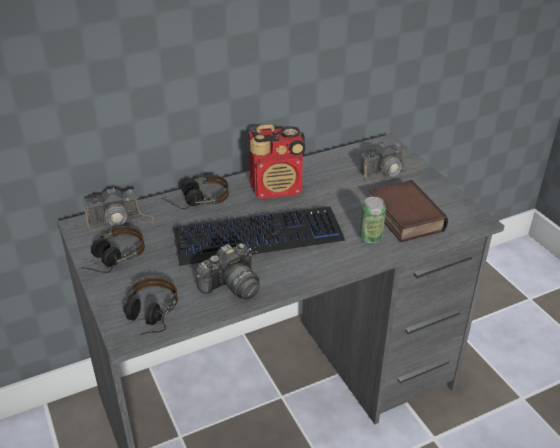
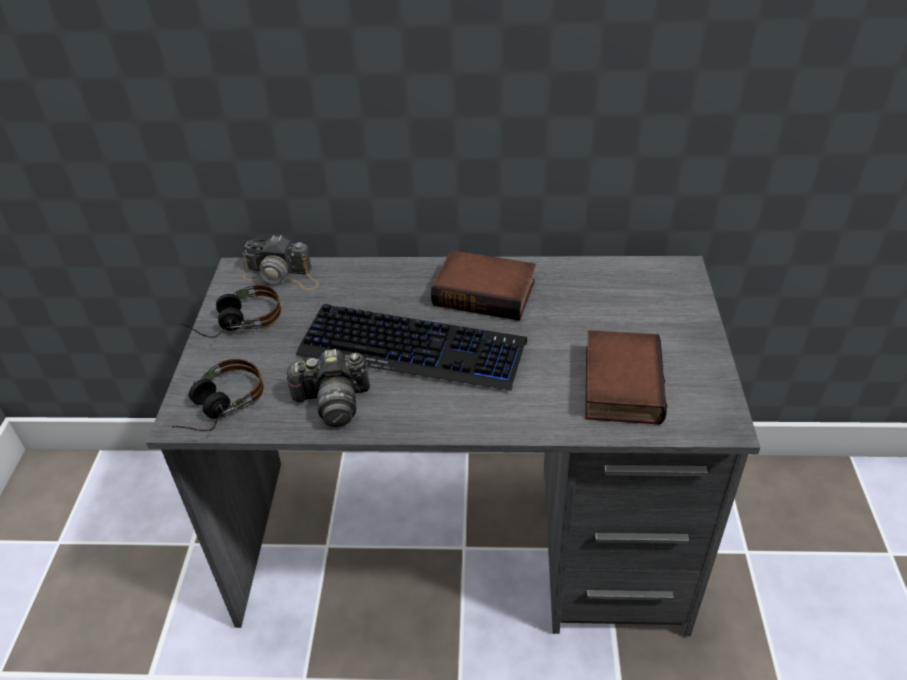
camera: 30 degrees right, 5 degrees up
headphones [161,175,229,209] -> none
radio [249,124,305,199] -> book [431,250,536,320]
can [359,197,386,244] -> none
camera [360,142,419,182] -> none

